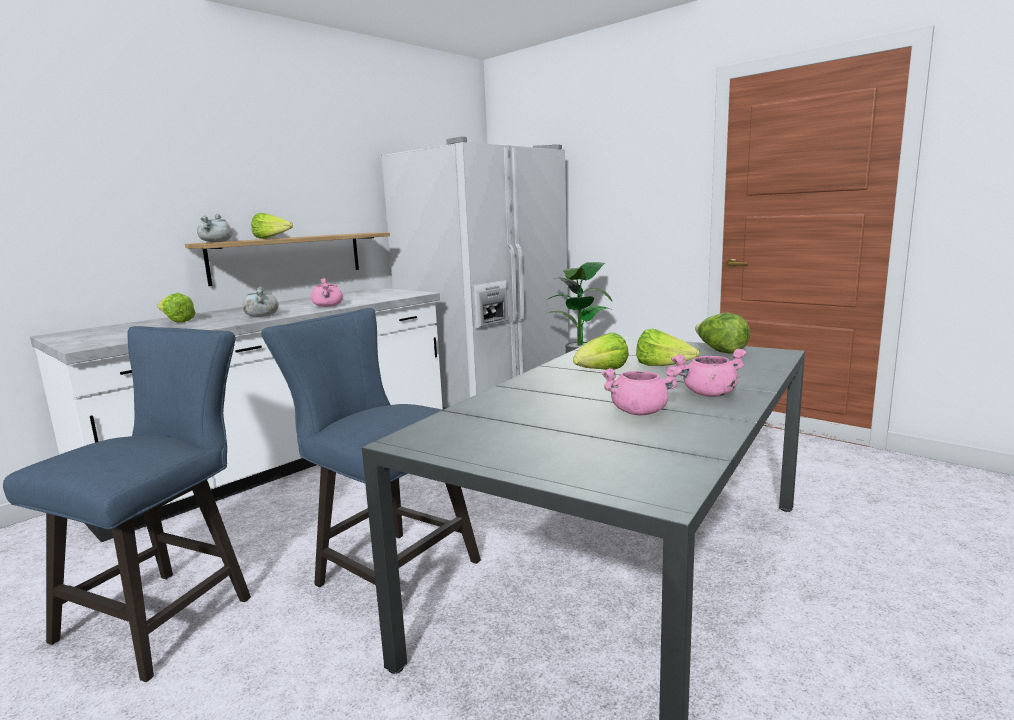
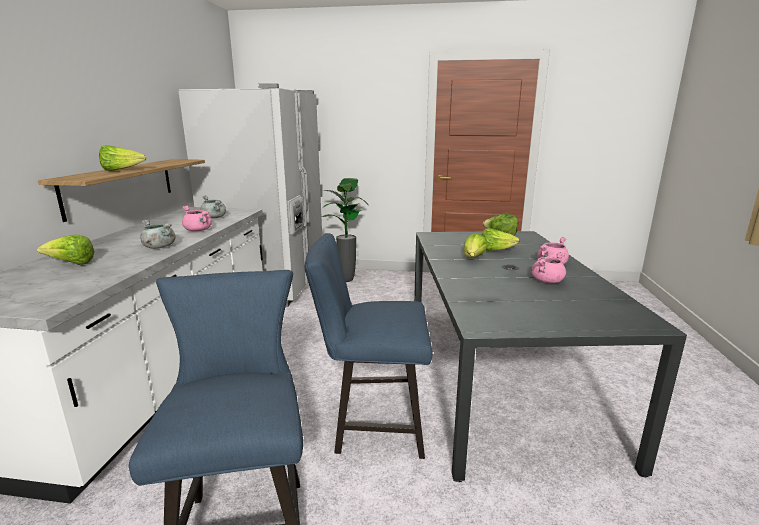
camera: 35 degrees left, 5 degrees up
grey cooking pot [197,214,233,242] -> grey cooking pot moved to [200,195,226,218]

